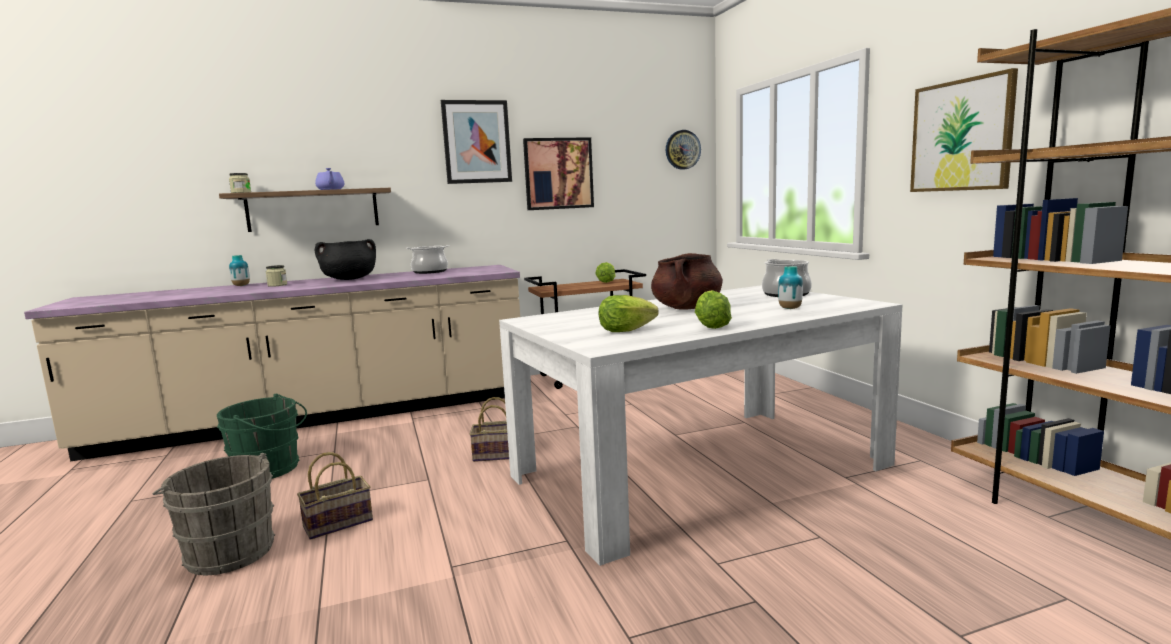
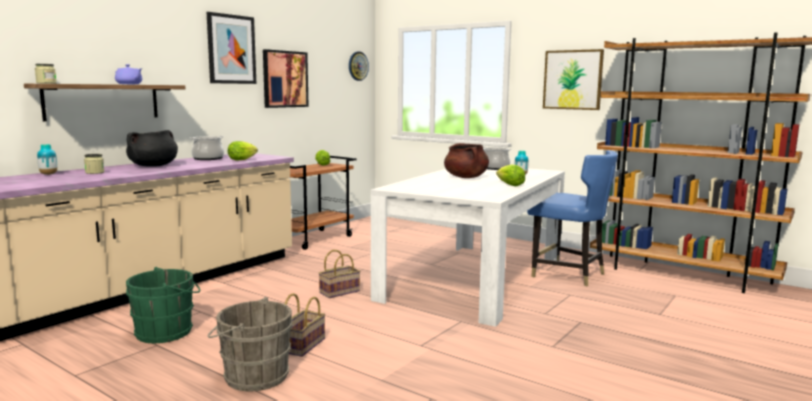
camera: 35 degrees left, 0 degrees up
lettuce [599,295,658,332] -> lettuce moved to [228,141,258,161]
none -> blue chair [527,150,618,286]

